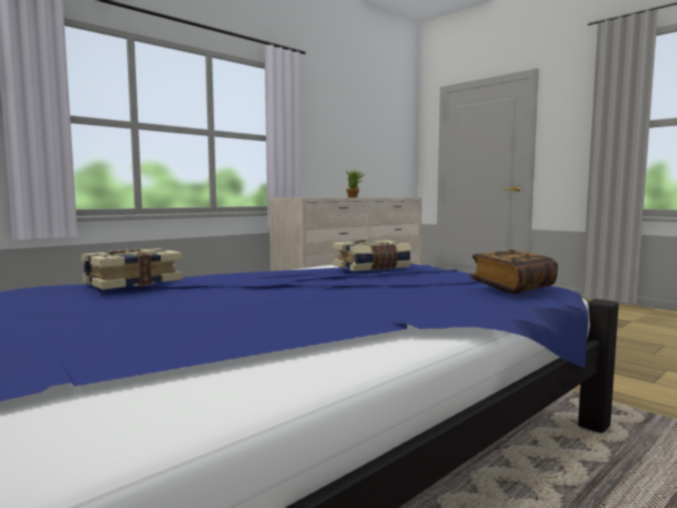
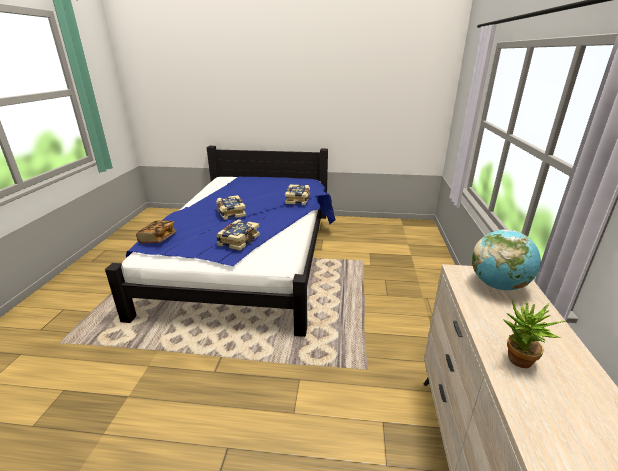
camera: 140 degrees right, 20 degrees up
none -> book [216,195,246,220]
none -> globe [472,230,541,290]

